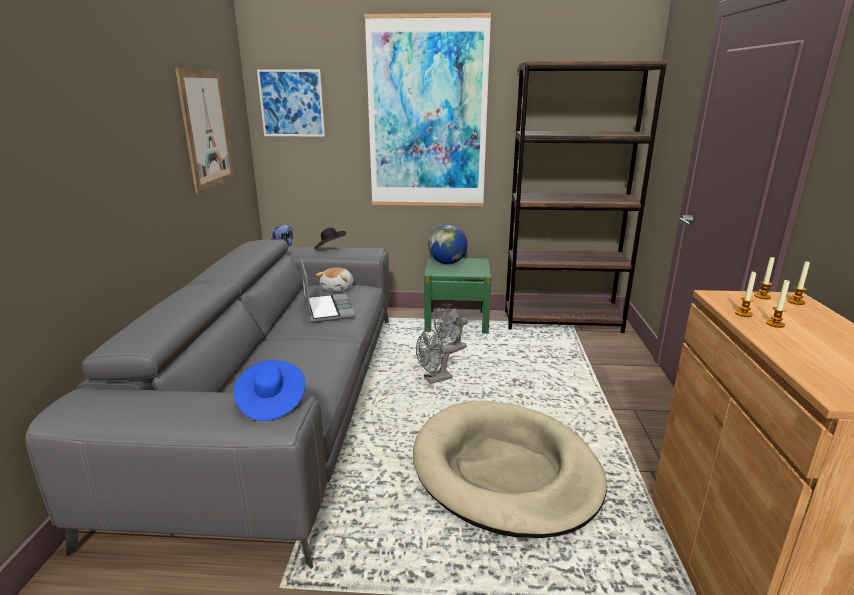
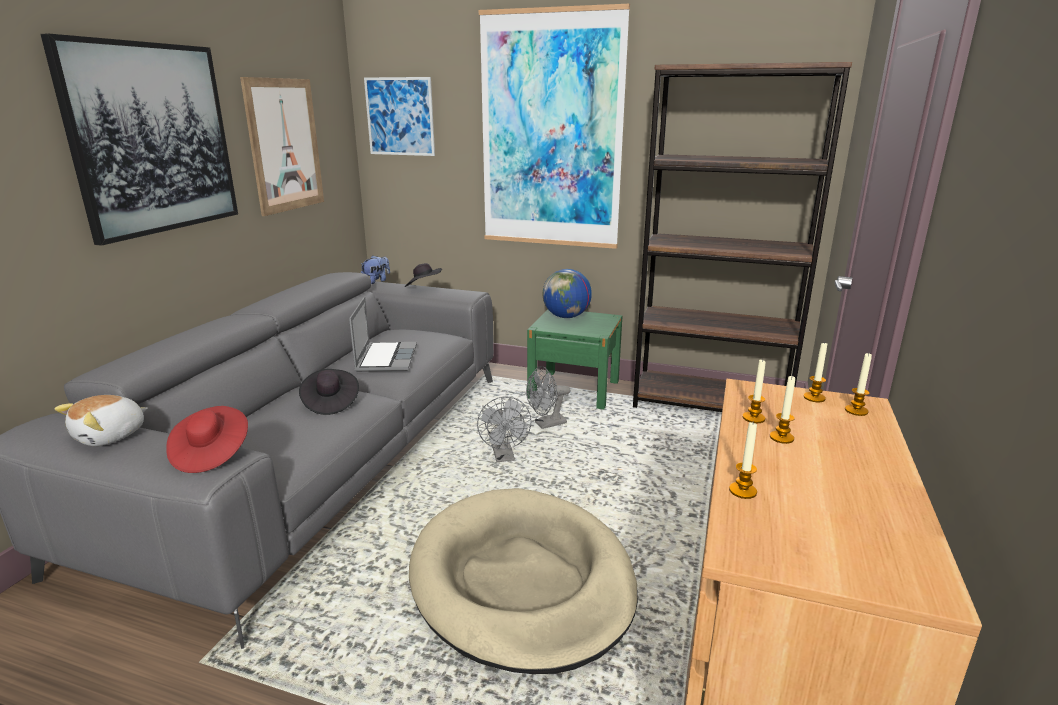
camera: 15 degrees right, 0 degrees up
blue hat [234,360,305,421] -> red hat [166,406,248,473]
plush toy [316,267,353,292] -> plush toy moved to [55,395,148,446]
grey fan [416,328,456,384] -> grey fan turned 90 degrees counterclockwise [477,397,532,462]
none -> picture [40,33,238,246]
none -> black hat [299,369,359,415]
none -> candle [729,421,757,499]

